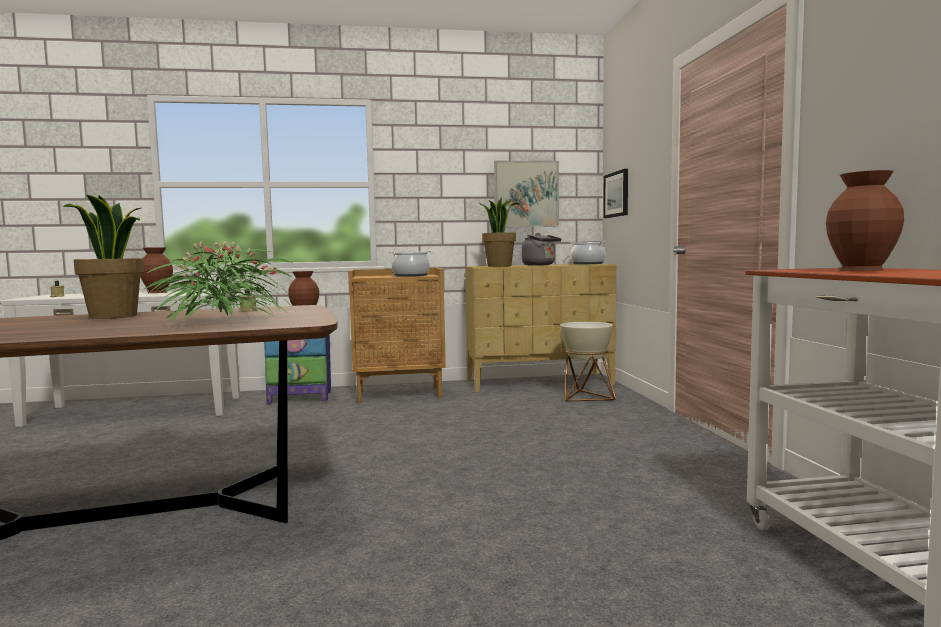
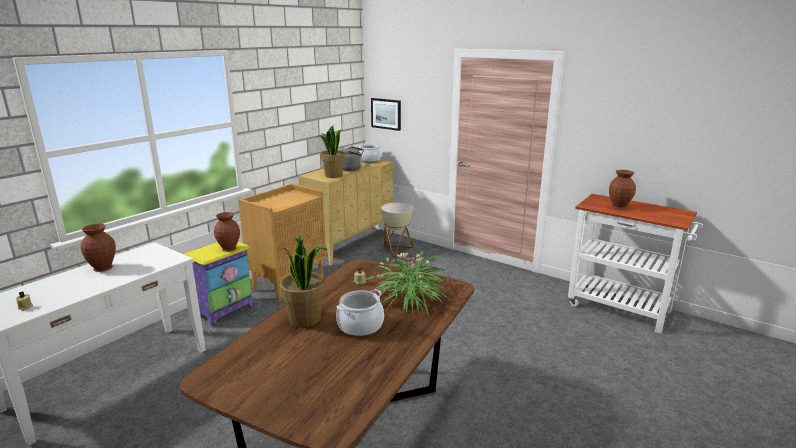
camera: 45 degrees left, 15 degrees up
cooking pot [390,251,431,277] -> cooking pot moved to [336,289,384,336]
picture [494,161,559,227] -> none

